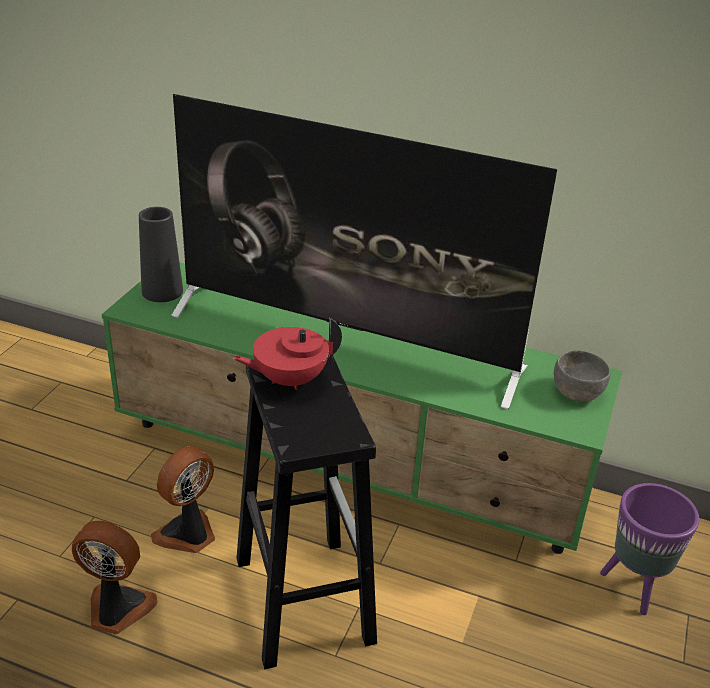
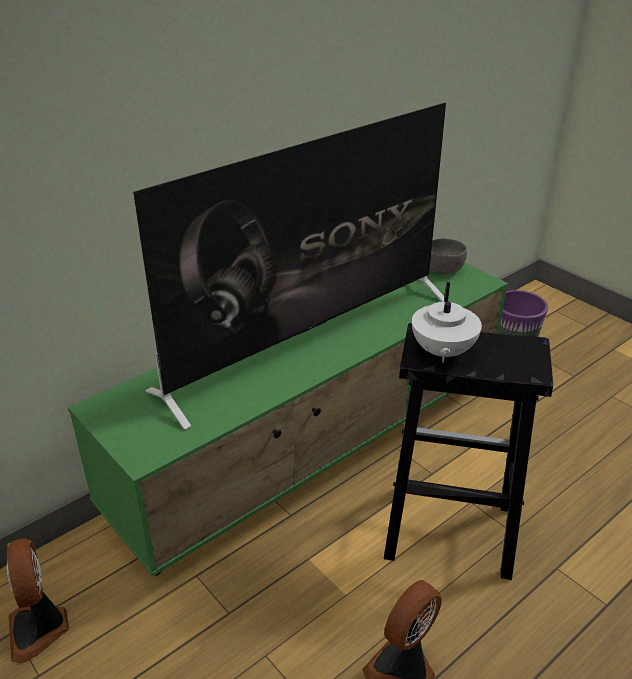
camera: 60 degrees left, 0 degrees up
black vase [139,207,183,302] -> none
fan [151,446,215,553] -> fan moved to [7,539,69,664]
red teapot [233,318,342,390] -> white teapot [412,282,482,363]

